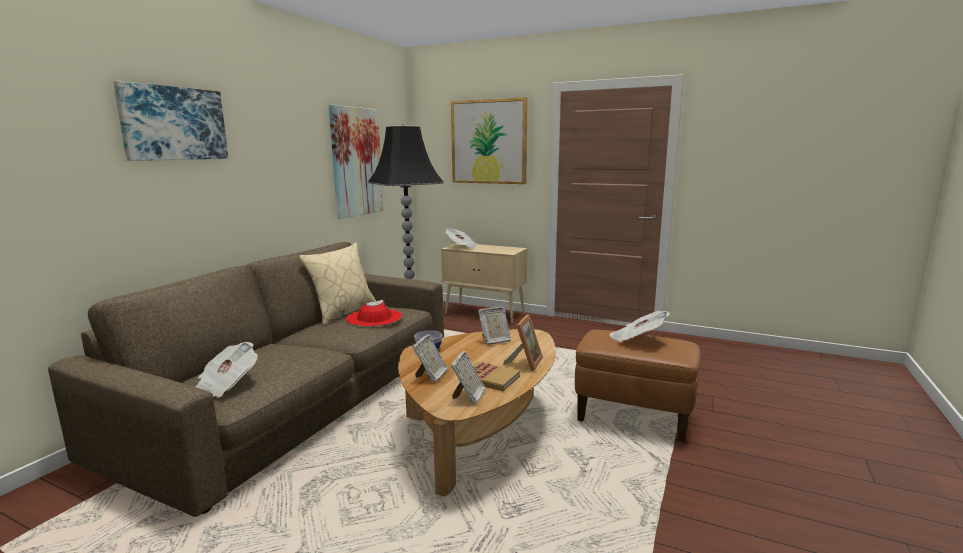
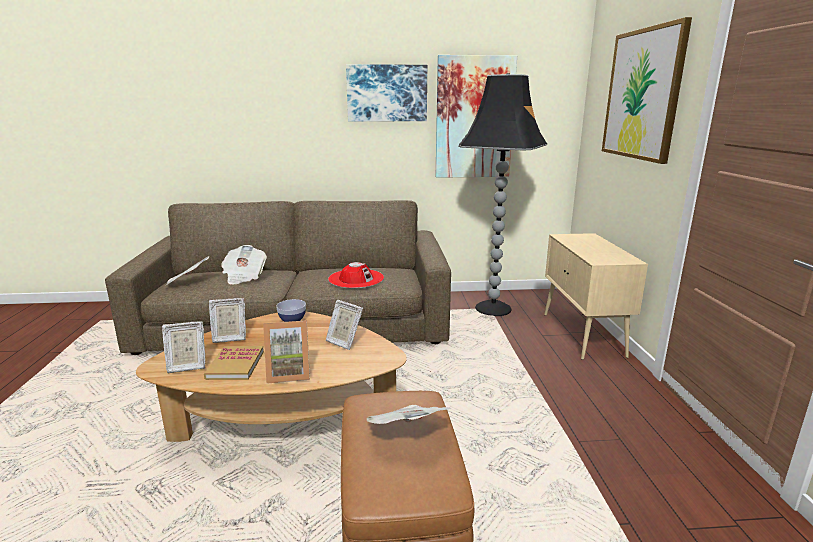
camera: 60 degrees right, 5 degrees up
picture [113,81,228,161] -> picture moved to [346,64,427,121]
beige pillow [299,243,376,325] -> none
newspaper [445,228,477,249] -> newspaper moved to [221,245,267,284]

